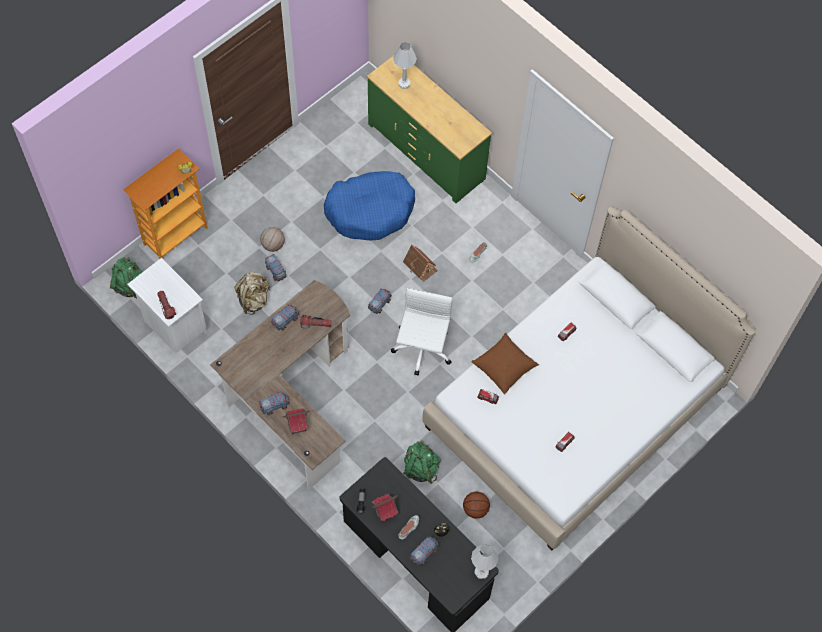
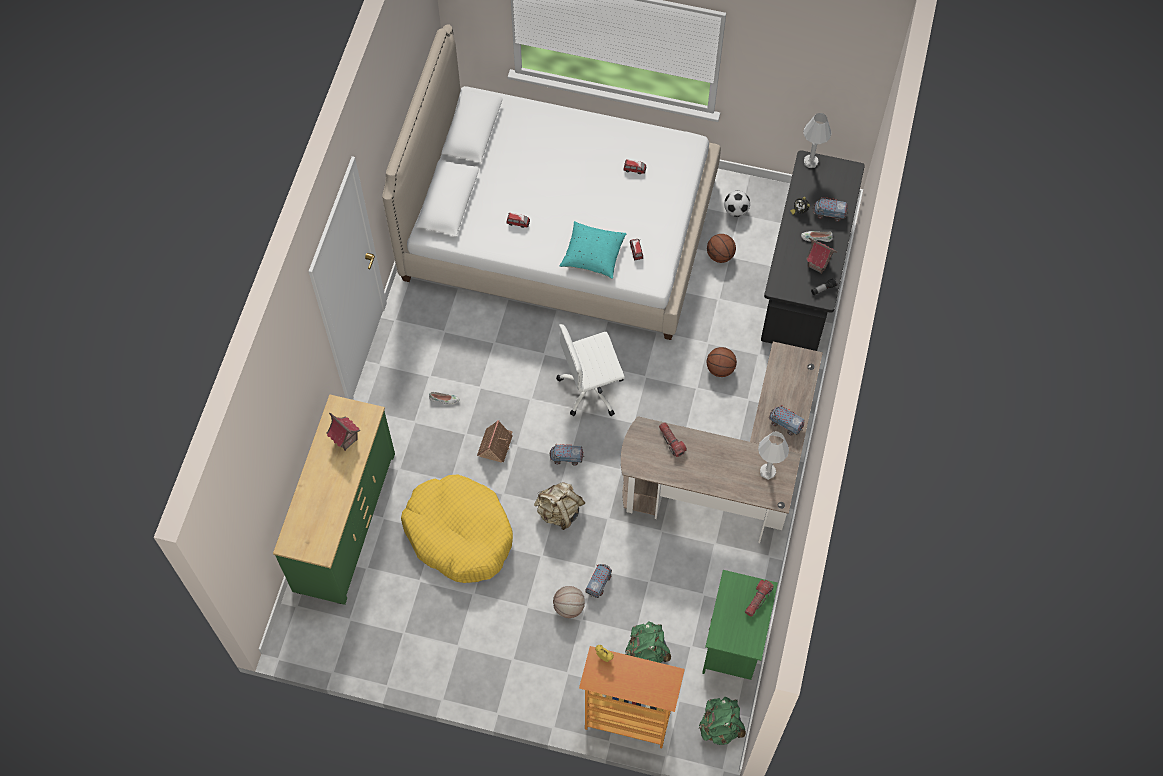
camera: 120 degrees left, 0 degrees up
white nightstand [127,258,208,353] -> green nightstand [702,570,778,680]
beige backpack [234,272,271,315] -> beige backpack moved to [534,482,586,530]
toy truck [271,305,299,330] -> none
toy house [282,408,310,434] -> toy house moved to [327,412,360,451]
blue dog bed [324,171,415,240] -> yellow dog bed [401,475,513,583]
white table lamp [393,42,417,89] -> white table lamp moved to [758,432,789,480]
green backpack [403,440,440,484] -> green backpack moved to [625,621,671,663]
brown pillow [471,333,539,395] -> turquoise pillow [560,221,626,279]
none -> basketball [707,347,737,377]
none -> football [724,191,750,217]

